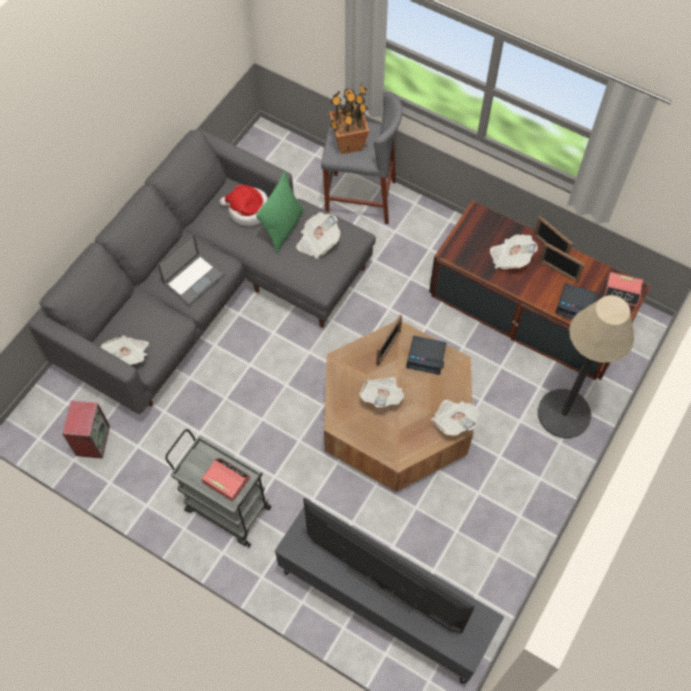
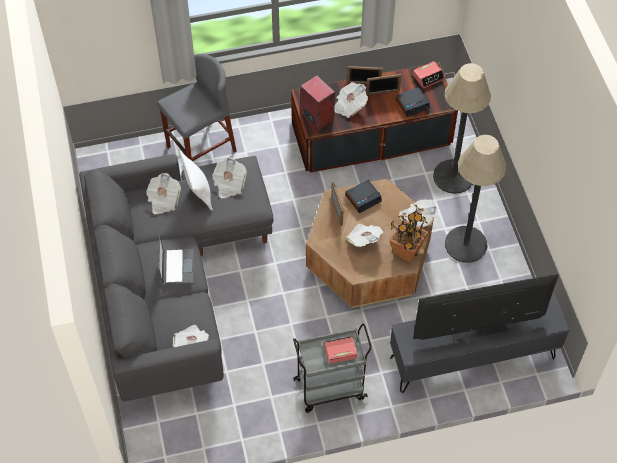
camera: 45 degrees left, 5 degrees down
speaker [62,400,110,459] -> speaker moved to [301,76,335,130]
hat [219,185,268,227] -> newspaper [146,173,181,215]
green pillow [256,172,304,253] -> white pillow [180,151,213,211]
potted plant [329,84,369,154] -> potted plant moved to [390,205,428,263]
none -> floor lamp [445,135,506,263]

